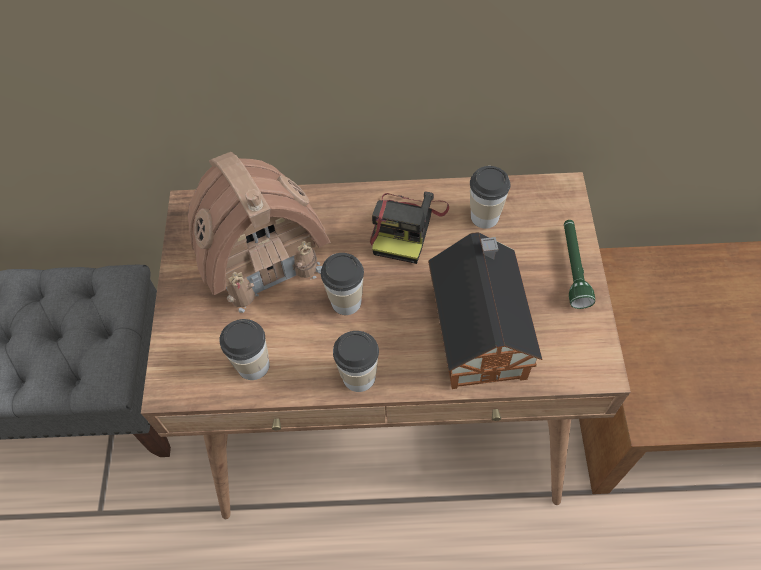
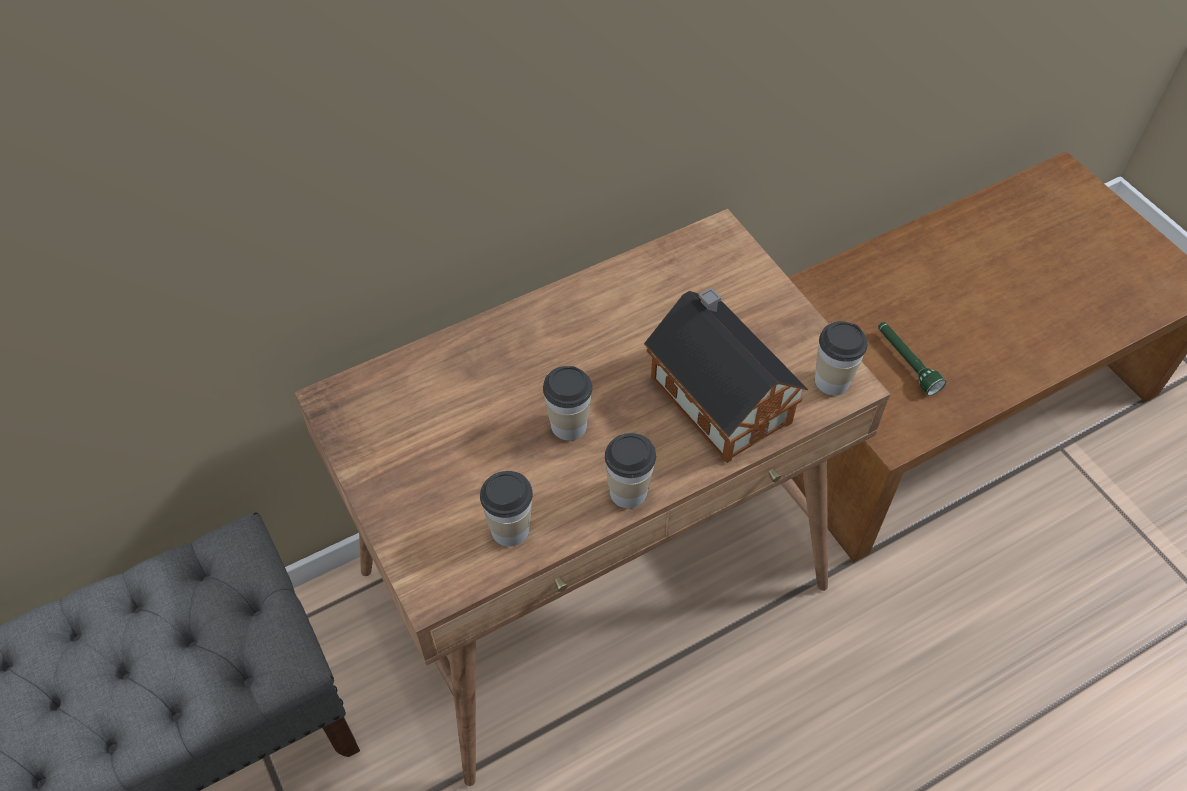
camera: 30 degrees left, 5 degrees down
toy house [188,152,331,313] -> none
camera [370,192,449,264] -> none
cup [470,166,510,229] -> cup moved to [815,321,867,396]
green flashlight [564,220,595,309] -> green flashlight moved to [878,322,946,396]

